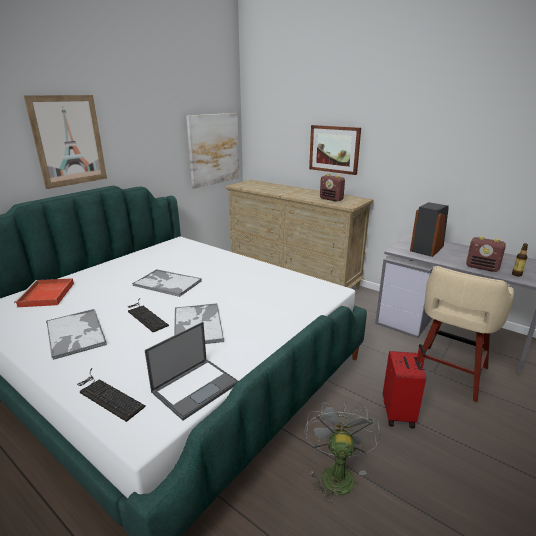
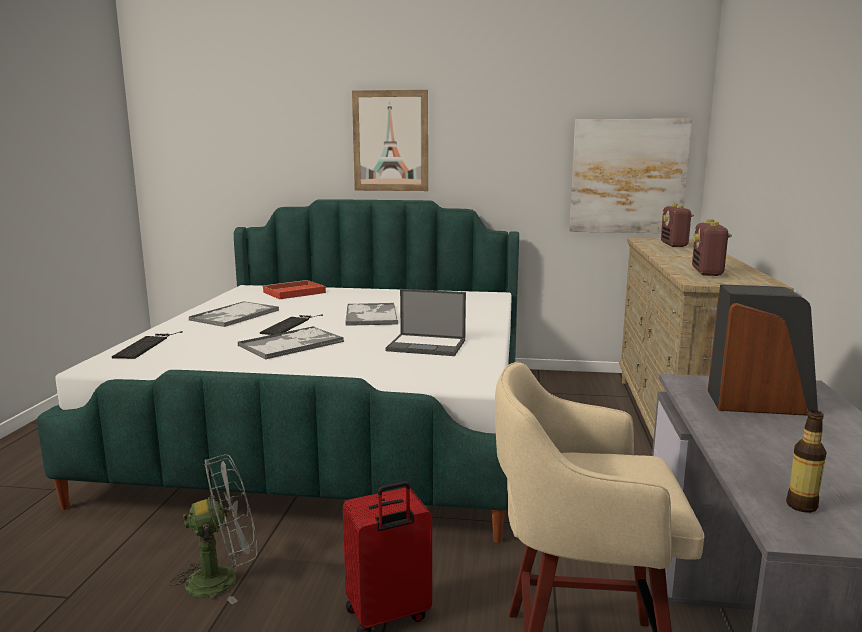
camera: 60 degrees right, 10 degrees down
laptop [145,322,238,420] -> laptop moved to [386,289,466,356]
picture [309,125,361,175] -> none
radio [466,236,506,272] -> radio moved to [661,204,694,247]

